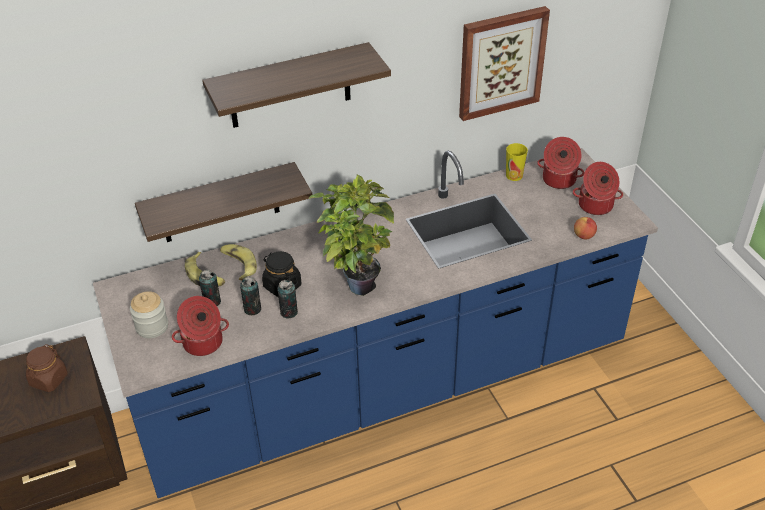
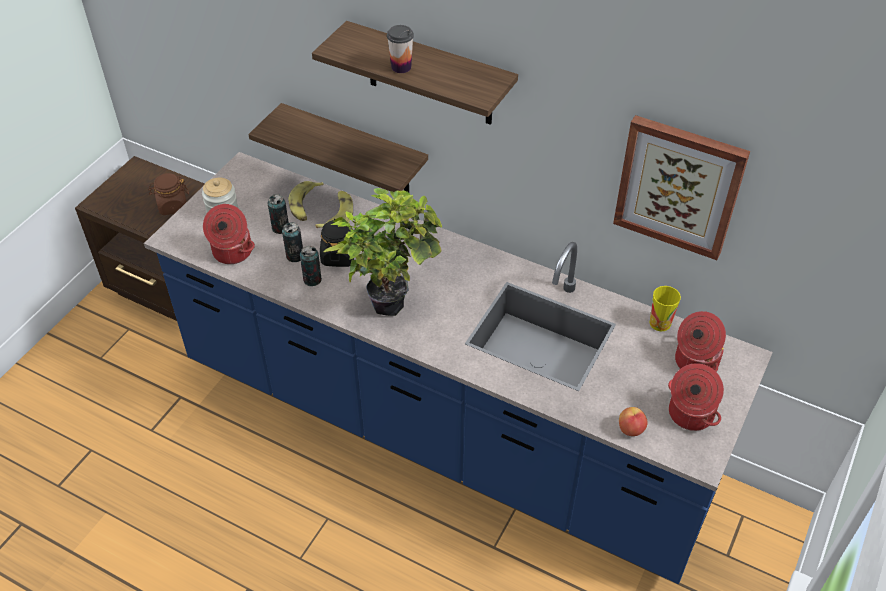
camera: 50 degrees right, 5 degrees up
none -> cup [387,25,414,73]

